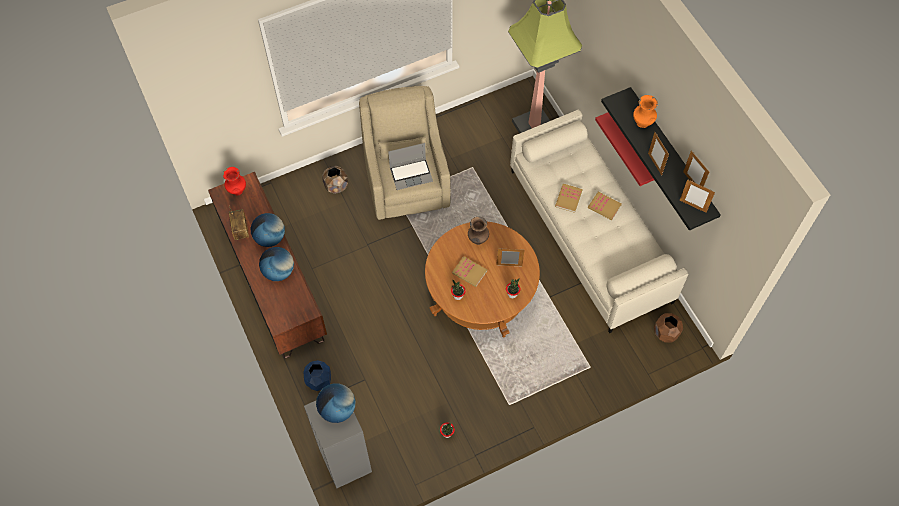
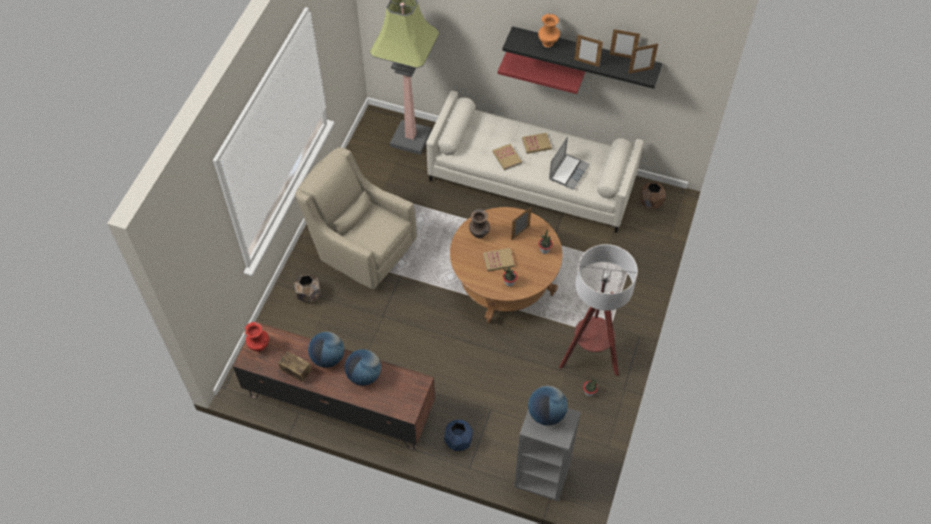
camera: 45 degrees left, 5 degrees down
laptop [388,143,433,190] -> laptop moved to [549,136,589,190]
none -> floor lamp [559,244,638,376]

